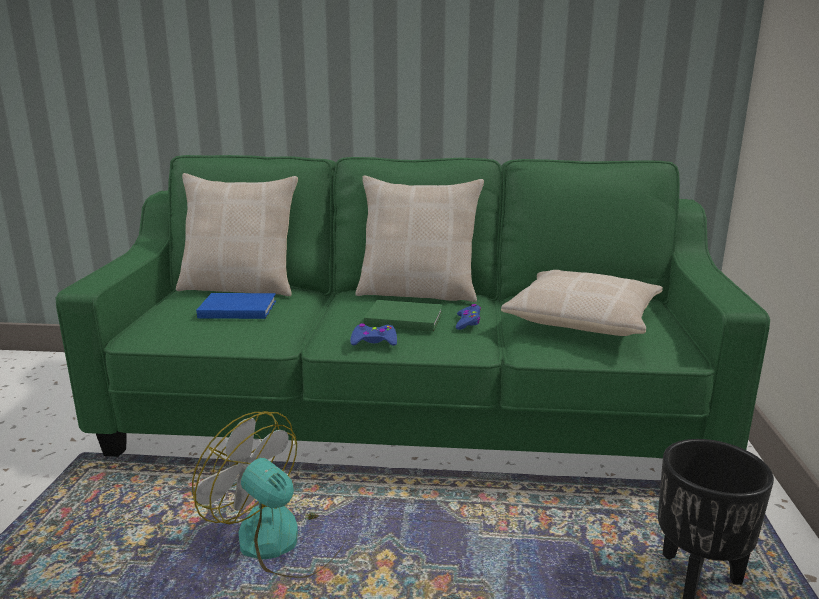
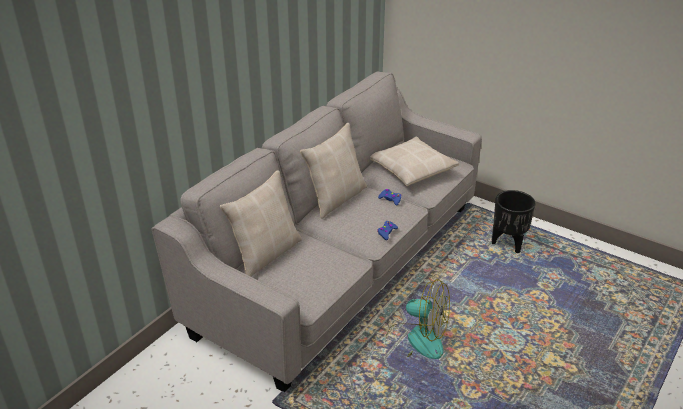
camera: 60 degrees left, 15 degrees up
green sofa [55,155,770,458] -> grey sofa [152,71,482,392]
fan [192,411,347,578] -> fan turned 135 degrees counterclockwise [386,279,450,359]
blue book [196,293,276,319] -> none
green book [364,300,443,332] -> none

